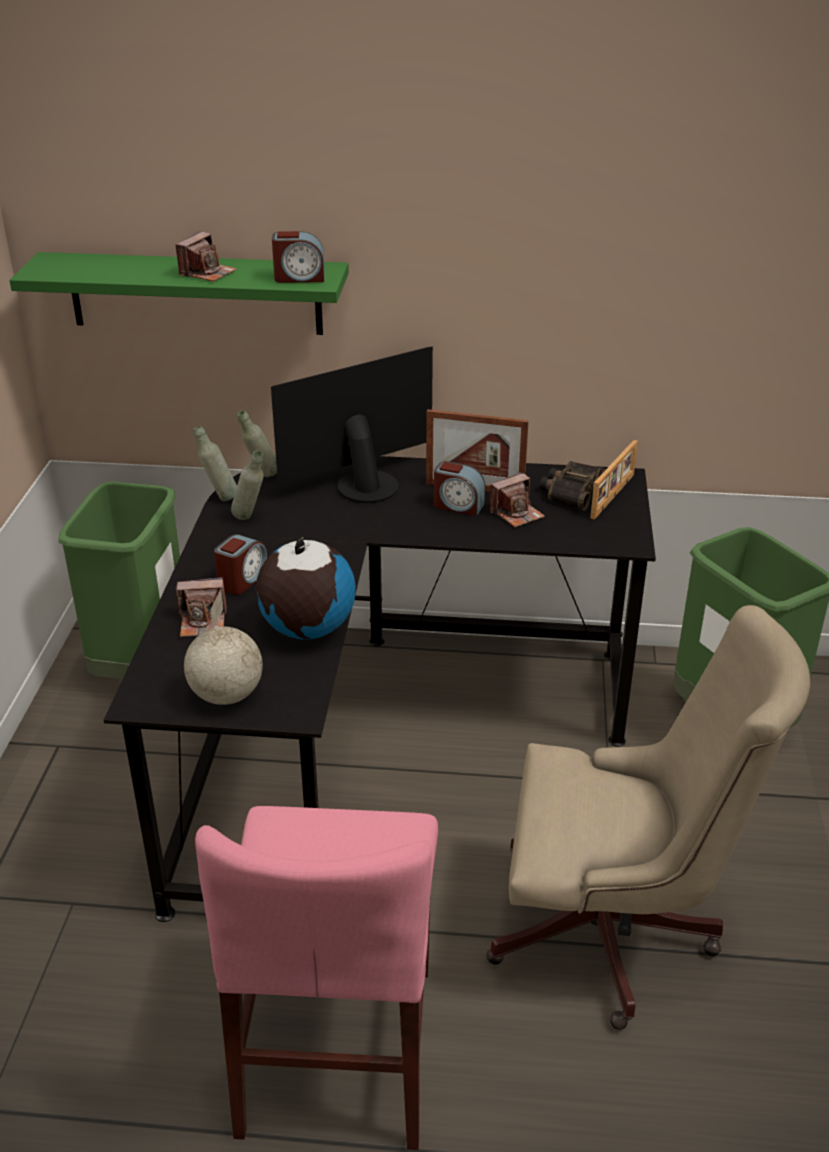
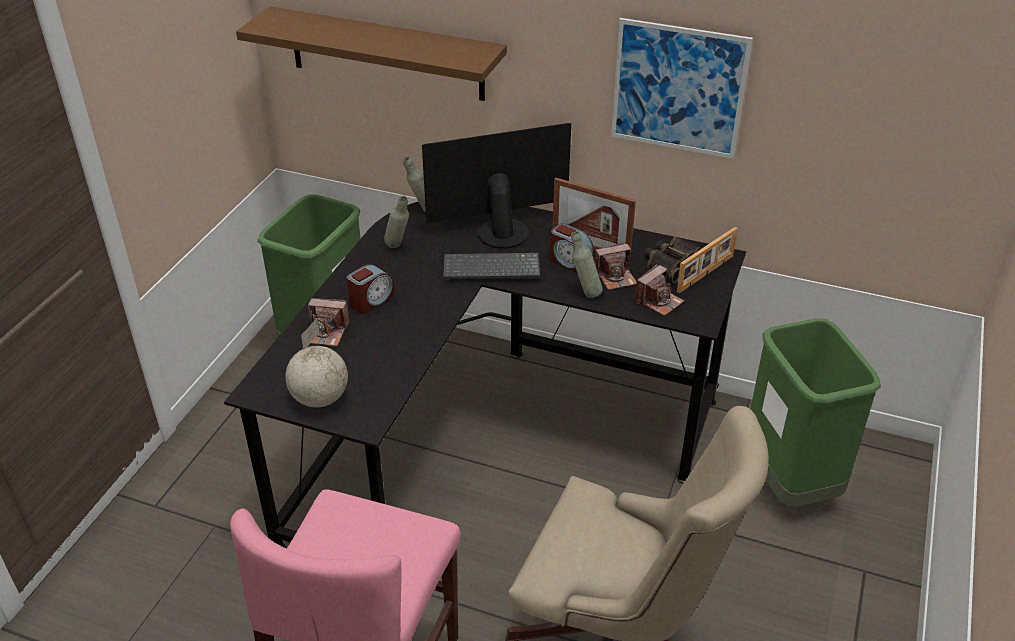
camera: 15 degrees right, 5 degrees up
green shelf [9,252,349,335] -> brown shelf [236,6,507,101]
camera [175,232,237,282] -> camera moved to [635,264,684,316]
grey bottle [193,426,237,501] -> grey bottle moved to [571,231,602,298]
globe [256,537,356,639] -> none
alarm clock [272,231,325,283] -> none
none -> keyboard [443,253,540,279]
none -> picture [611,18,753,159]

